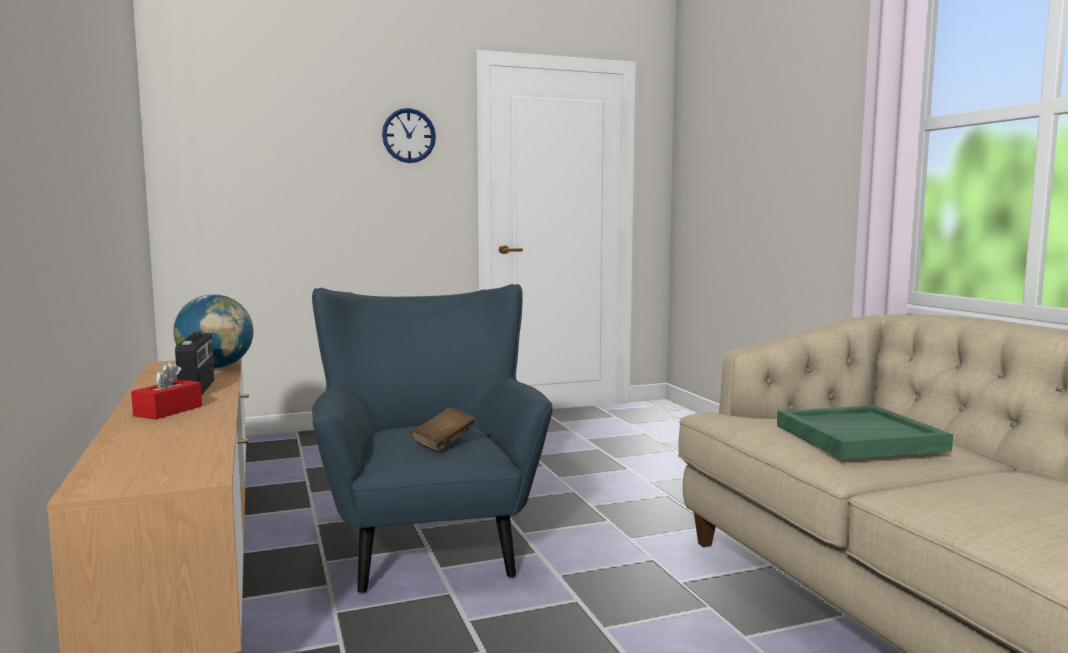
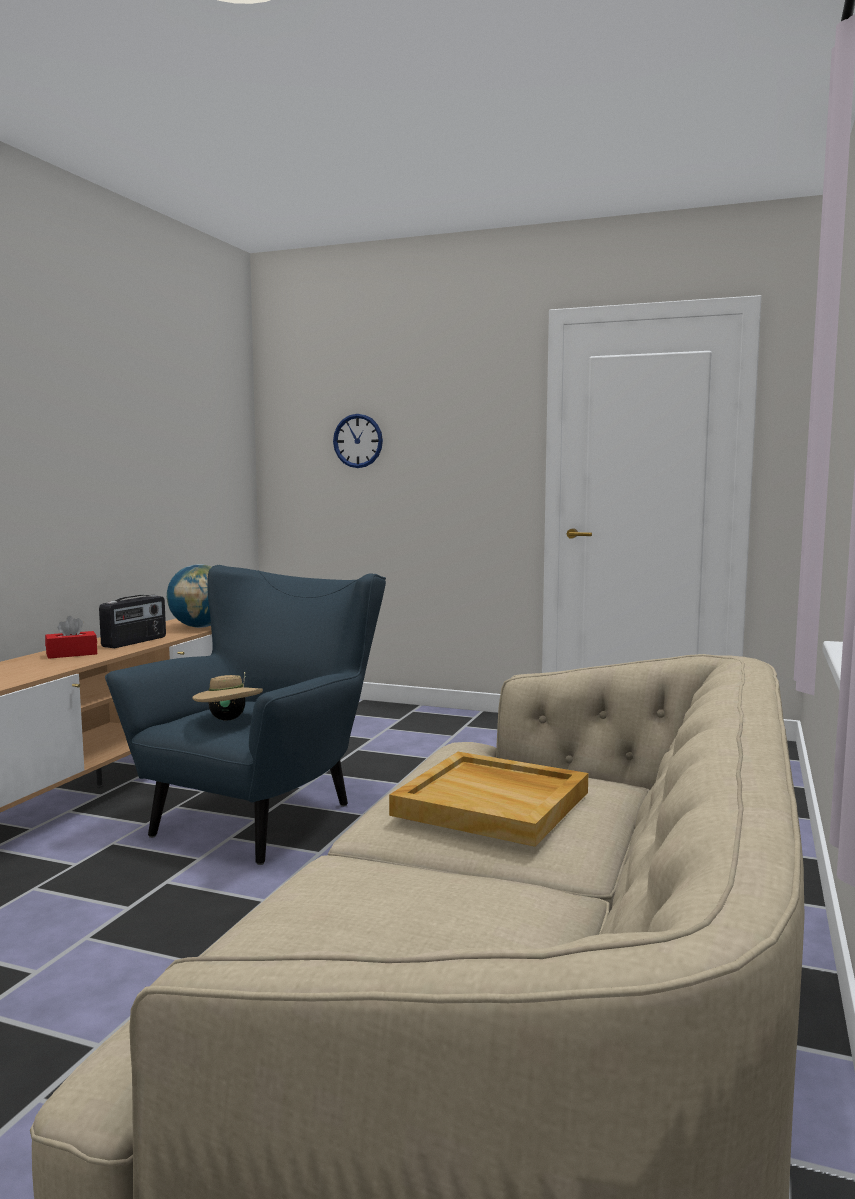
camera: 40 degrees right, 0 degrees up
wall clock [382,108,436,163] -> wall clock moved to [333,414,383,468]
brown book [411,407,476,451] -> beige hat [192,672,263,721]
green tray [777,406,953,459] -> beige tray [389,752,588,847]

